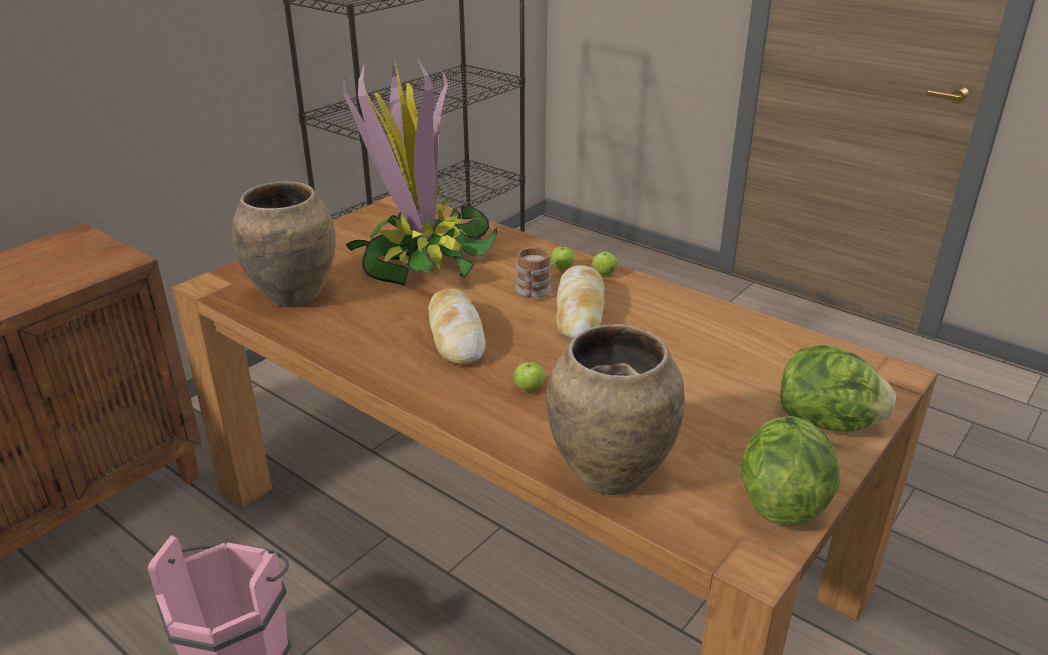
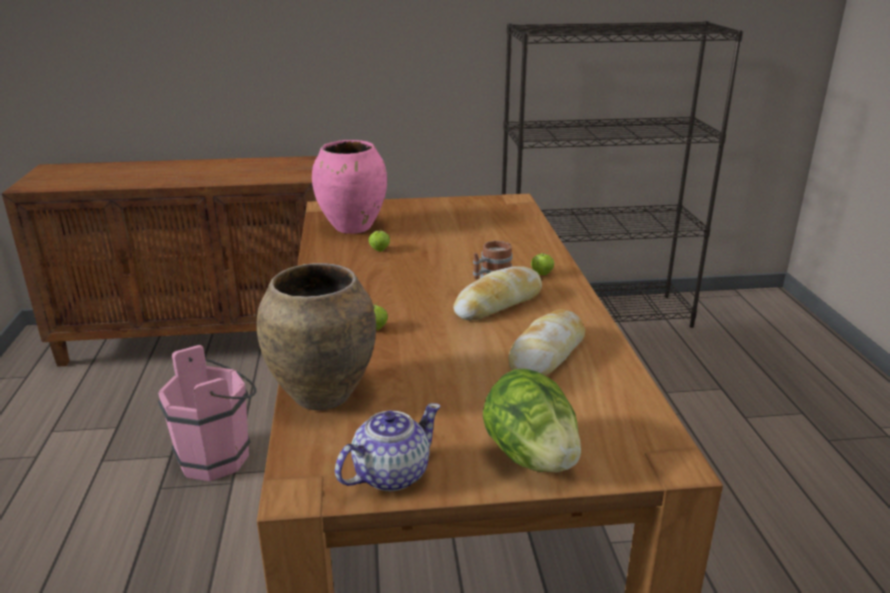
camera: 45 degrees right, 5 degrees down
brown vase [232,181,336,307] -> pink vase [312,140,387,234]
potted plant [343,58,497,286] -> none
bread [428,288,486,365] -> bread moved to [509,309,585,376]
apple [592,249,618,276] -> apple moved to [369,229,390,252]
lettuce [740,416,840,526] -> teapot [335,403,441,491]

